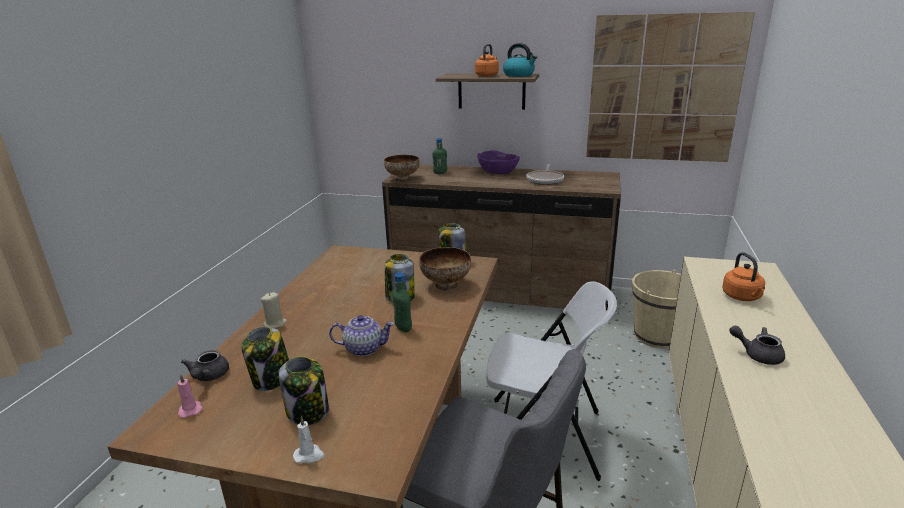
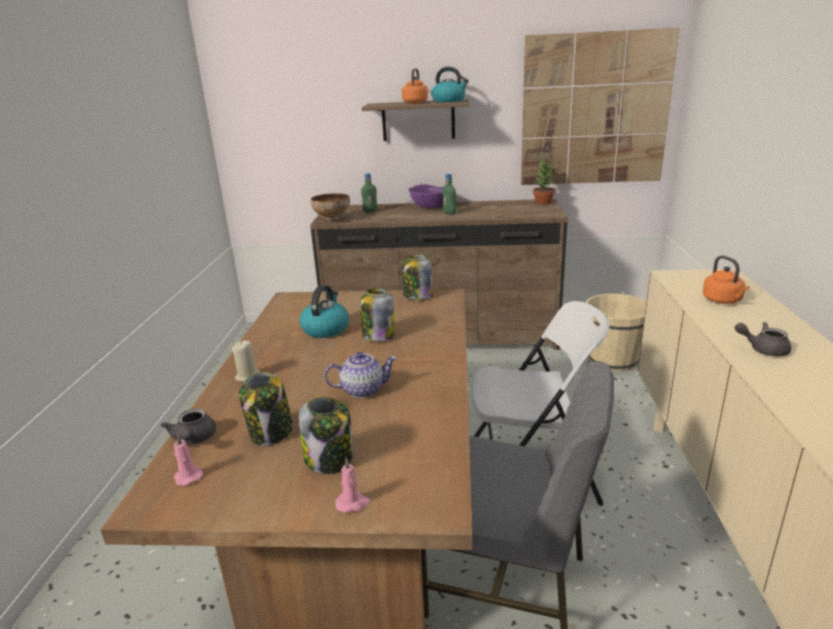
camera: 10 degrees left, 0 degrees up
white candle [293,416,325,463] -> pink candle [335,458,371,513]
green bottle [392,272,412,332] -> green bottle moved to [442,174,456,215]
bowl [419,247,471,290] -> none
frying pan [527,164,564,185] -> none
none -> kettle [300,285,349,338]
none -> potted plant [533,157,555,205]

